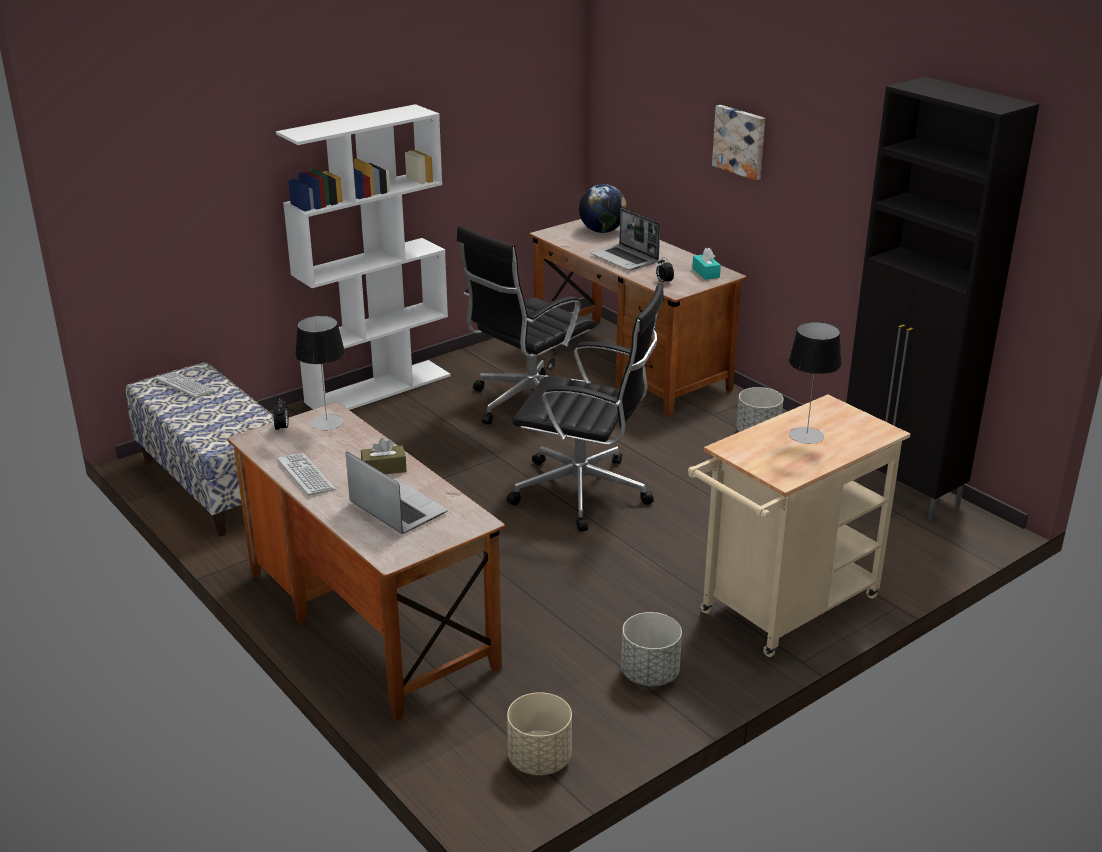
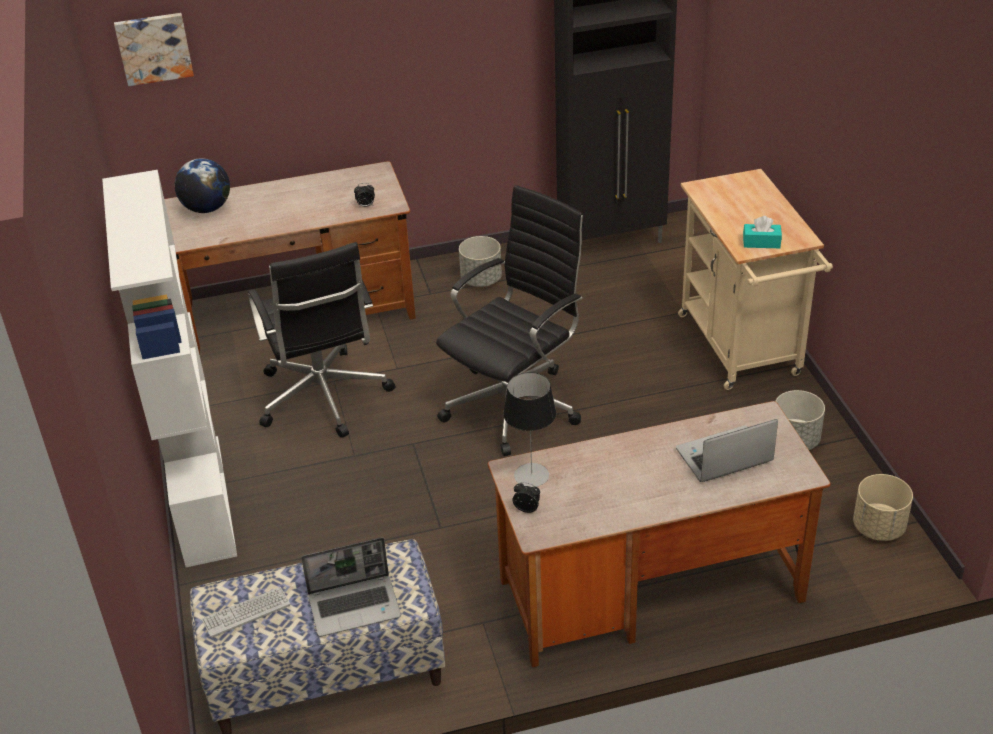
camera: 65 degrees left, 10 degrees up
keyboard [277,453,336,496] -> none
brown tissue box [361,438,407,474] -> none
laptop [591,208,660,270] -> laptop moved to [301,537,401,637]
turquoise tissue box [692,247,721,280] -> turquoise tissue box moved to [743,216,782,248]
picture [712,105,765,181] -> picture moved to [114,13,194,86]
table lamp [789,322,842,444] -> none

